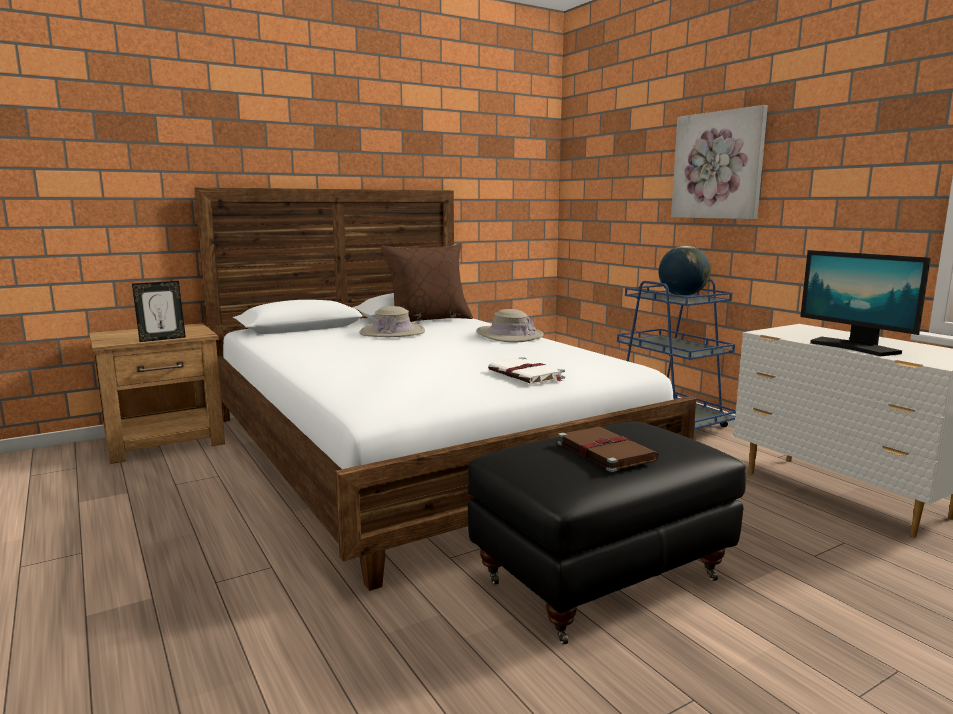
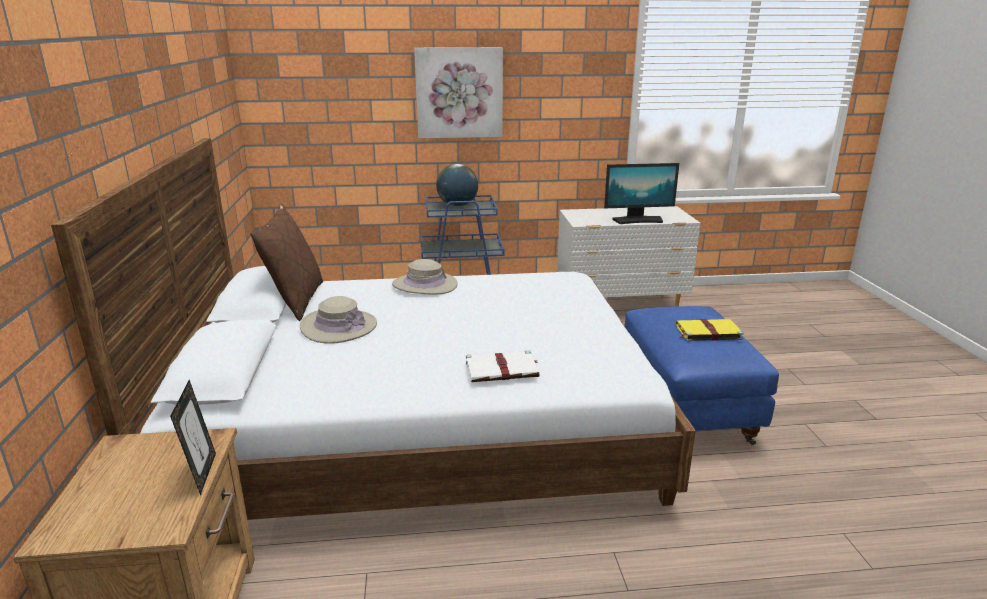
camera: 65 degrees left, 10 degrees up
black ottoman [468,422,746,644] -> blue ottoman [624,306,779,446]
white book [488,357,565,384] -> white book moved to [466,350,539,382]
brown book [558,427,659,472] -> yellow book [676,319,744,341]

